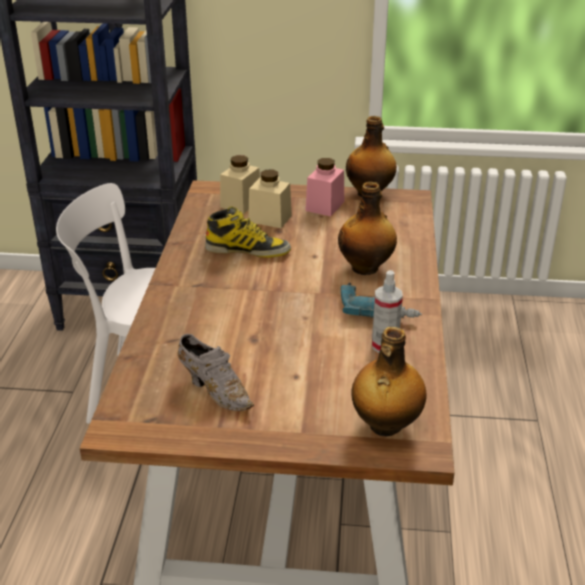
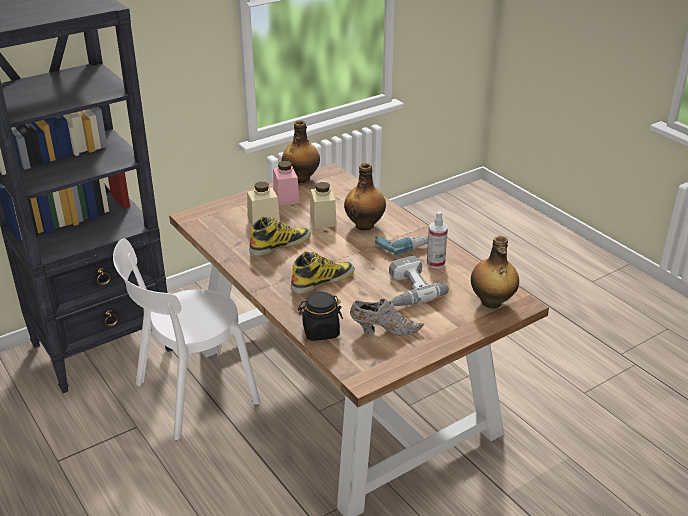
camera: 40 degrees left, 0 degrees up
beige jar [220,155,260,214] -> beige jar moved to [310,182,337,228]
none -> boot [291,251,354,294]
none -> black jar [298,292,343,341]
none -> power drill [389,256,449,306]

